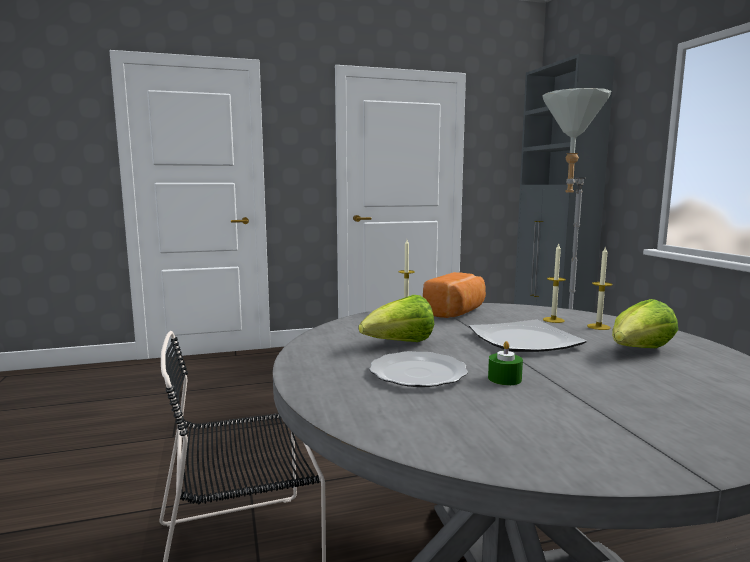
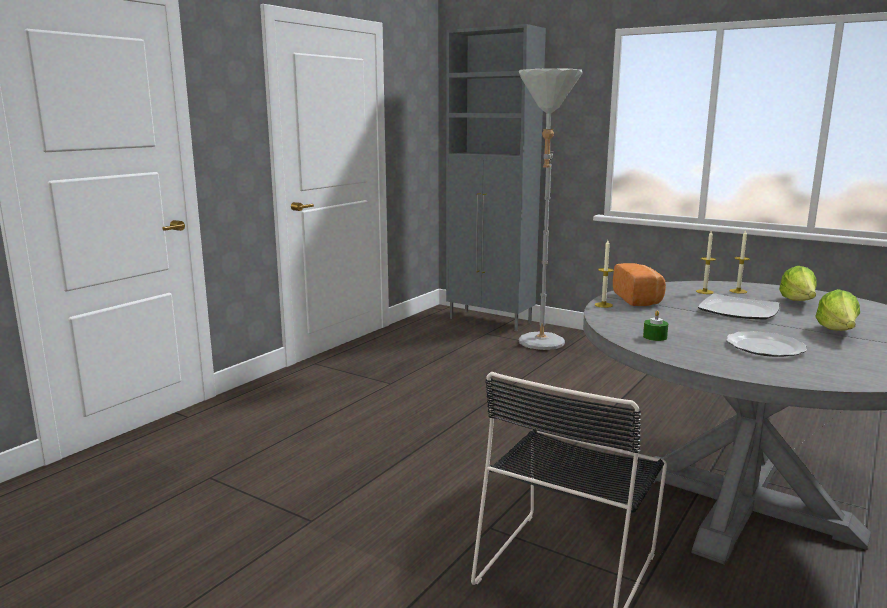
camera: 40 degrees left, 5 degrees up
lettuce [359,295,434,342] -> lettuce moved to [816,289,860,331]
green candle [488,341,523,385] -> green candle moved to [643,311,668,341]

